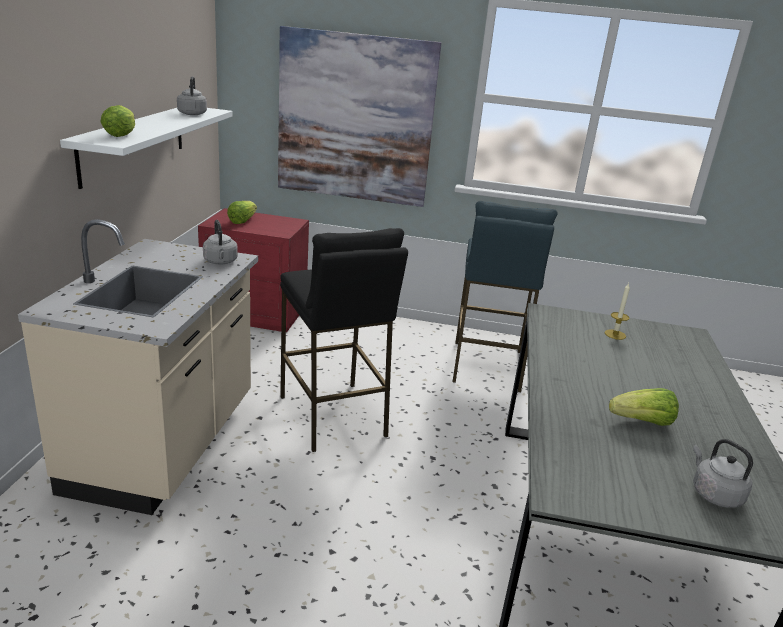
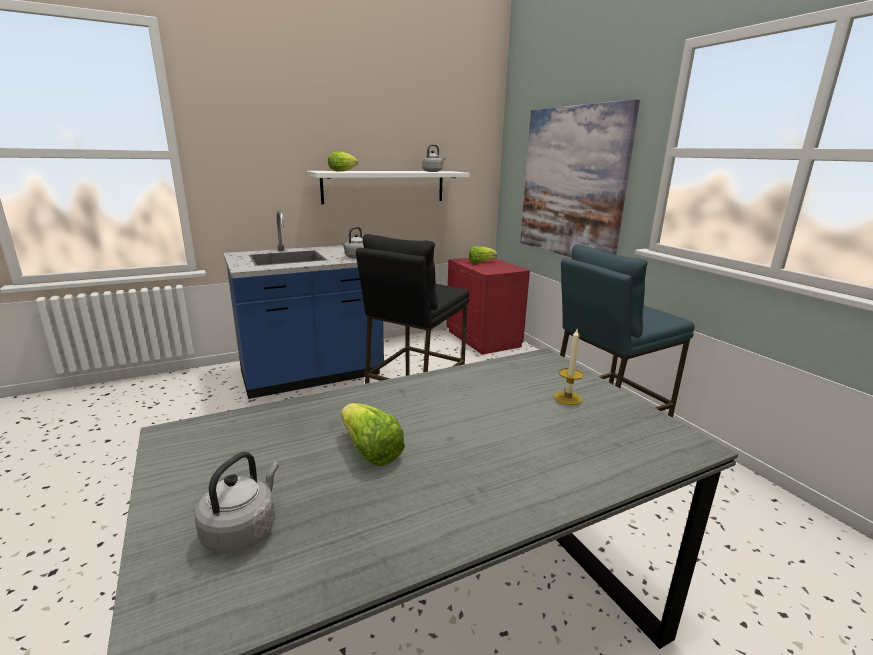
camera: 55 degrees right, 5 degrees down
beige counter [18,219,258,515] -> blue counter [224,210,384,399]

